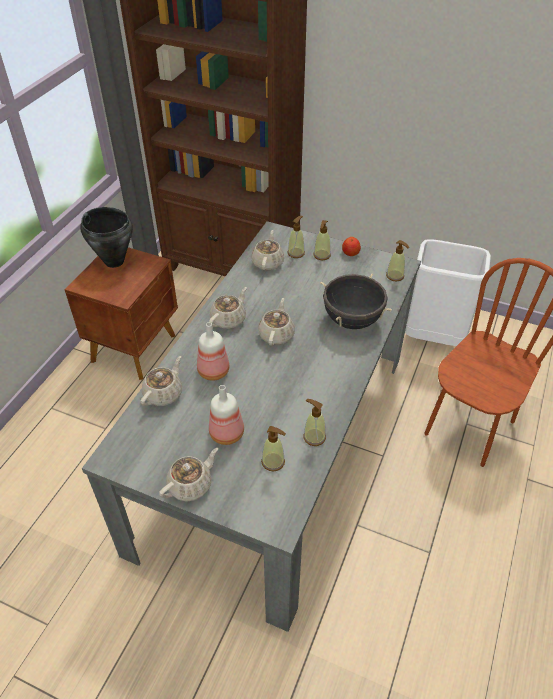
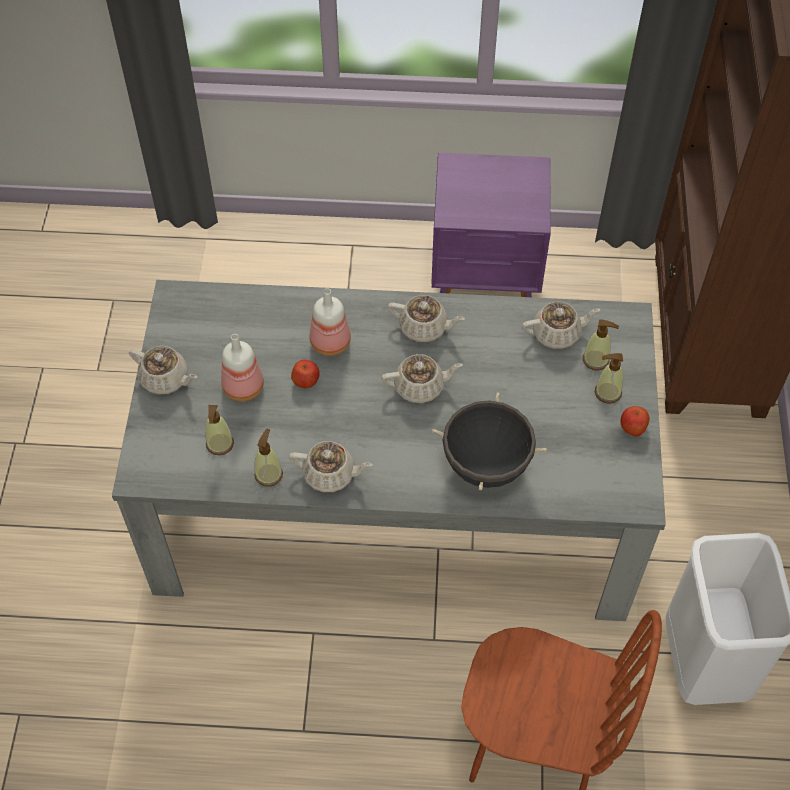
camera: 70 degrees right, 10 degrees up
brown nightstand [65,247,178,380] -> purple nightstand [431,153,551,297]
black cooking pot [80,207,133,268] -> none
beige teapot [140,356,182,406] -> beige teapot moved to [289,441,373,492]
soap dispenser [386,240,409,281] -> none
none -> apple [291,360,320,389]

